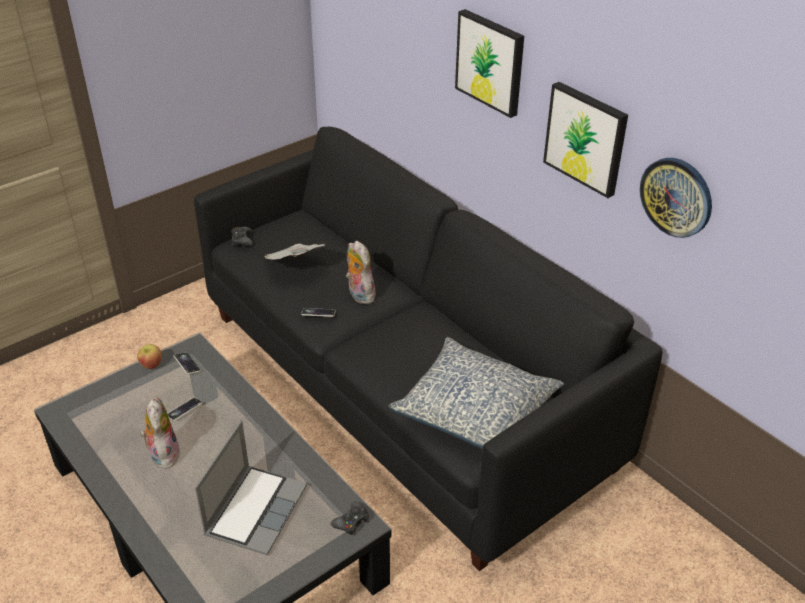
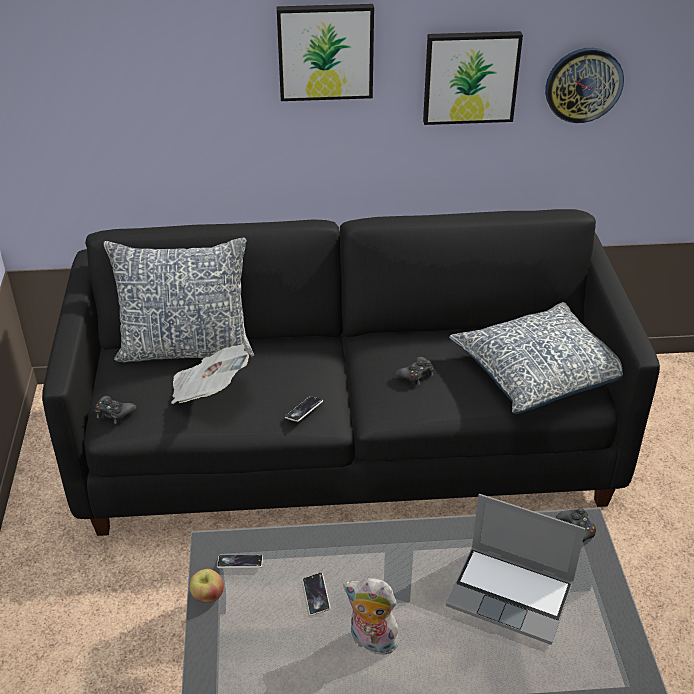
camera: 55 degrees left, 0 degrees up
laptop [195,421,307,556] -> laptop turned 150 degrees clockwise [446,494,585,645]
plush toy [346,241,375,304] -> none
none -> pillow [103,237,254,362]
none -> black game controller [395,357,434,385]

